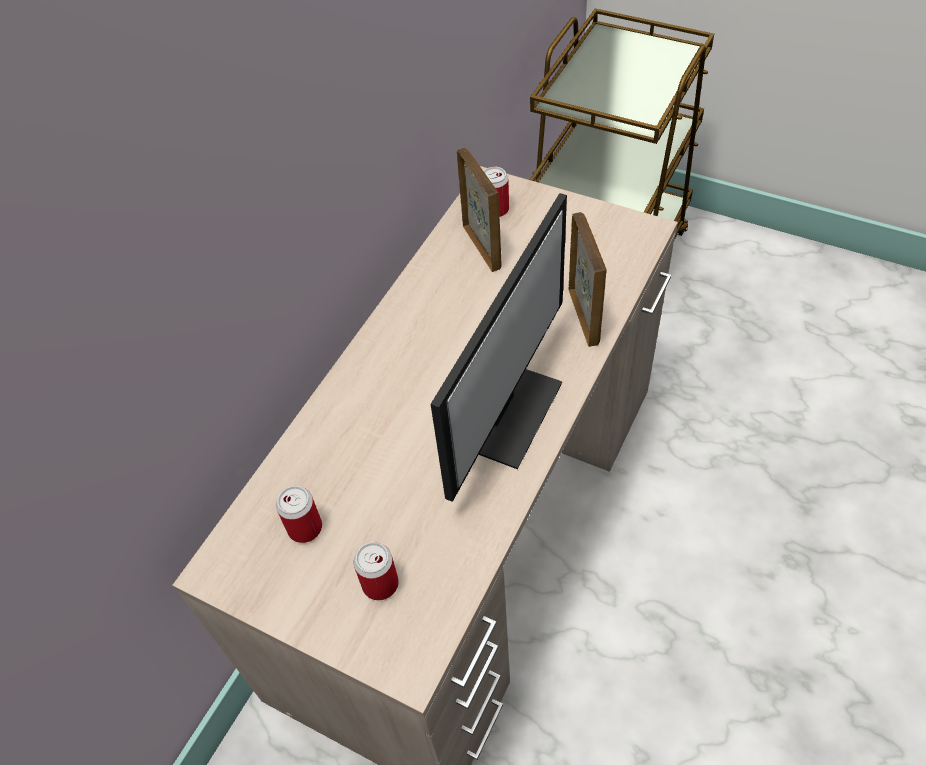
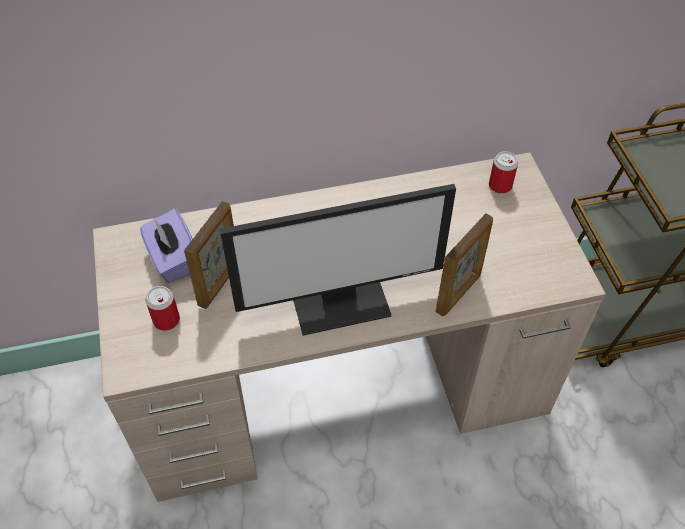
camera: 45 degrees right, 0 degrees up
can [276,486,322,543] -> purple tissue box [140,208,192,283]
picture frame [457,147,502,272] -> picture frame moved to [184,201,234,309]

